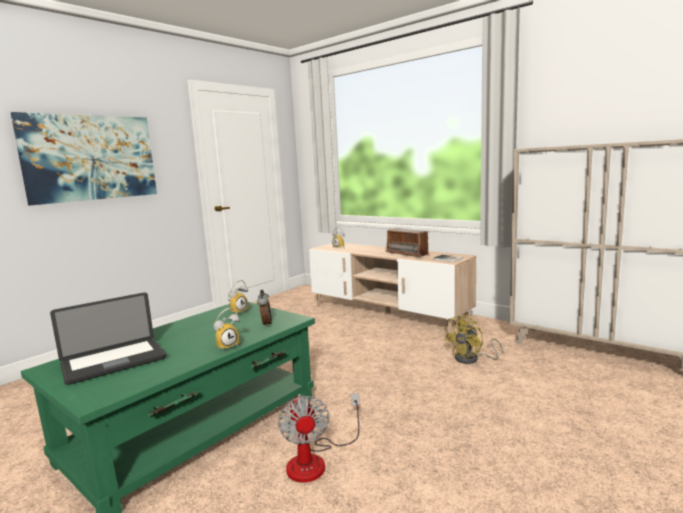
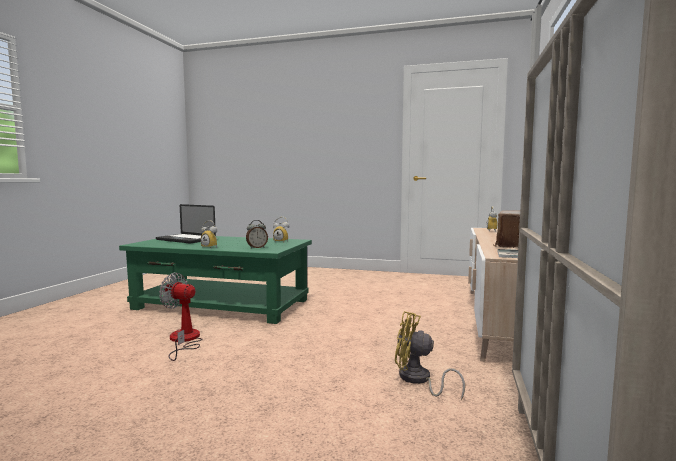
camera: 65 degrees right, 5 degrees down
picture [11,112,157,205] -> none
fan [278,393,360,482] -> fan turned 60 degrees clockwise [159,273,202,361]

